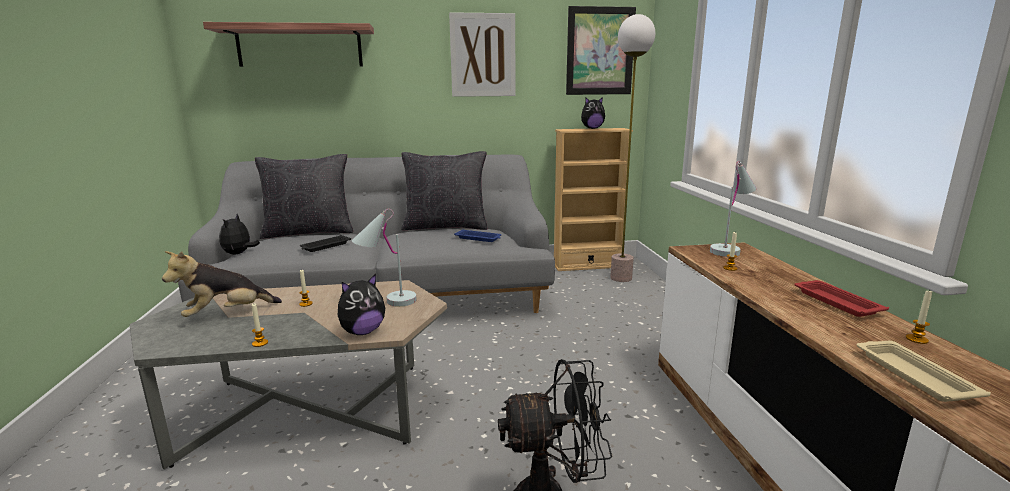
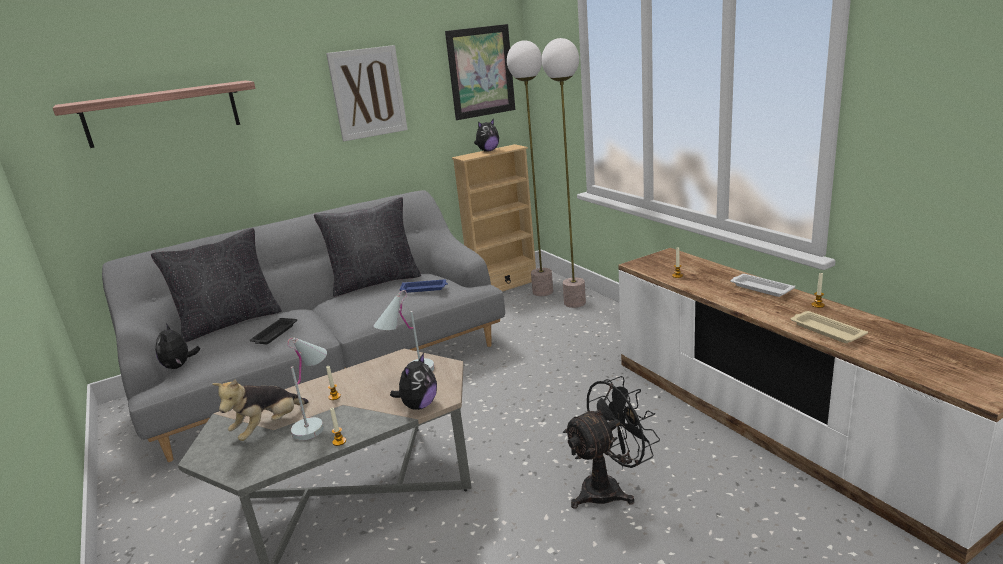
camera: 20 degrees left, 5 degrees up
white table lamp [710,161,757,257] -> white table lamp moved to [288,338,327,440]
red tray [794,280,889,317] -> white tray [730,274,795,297]
none -> floor lamp [542,38,586,308]

